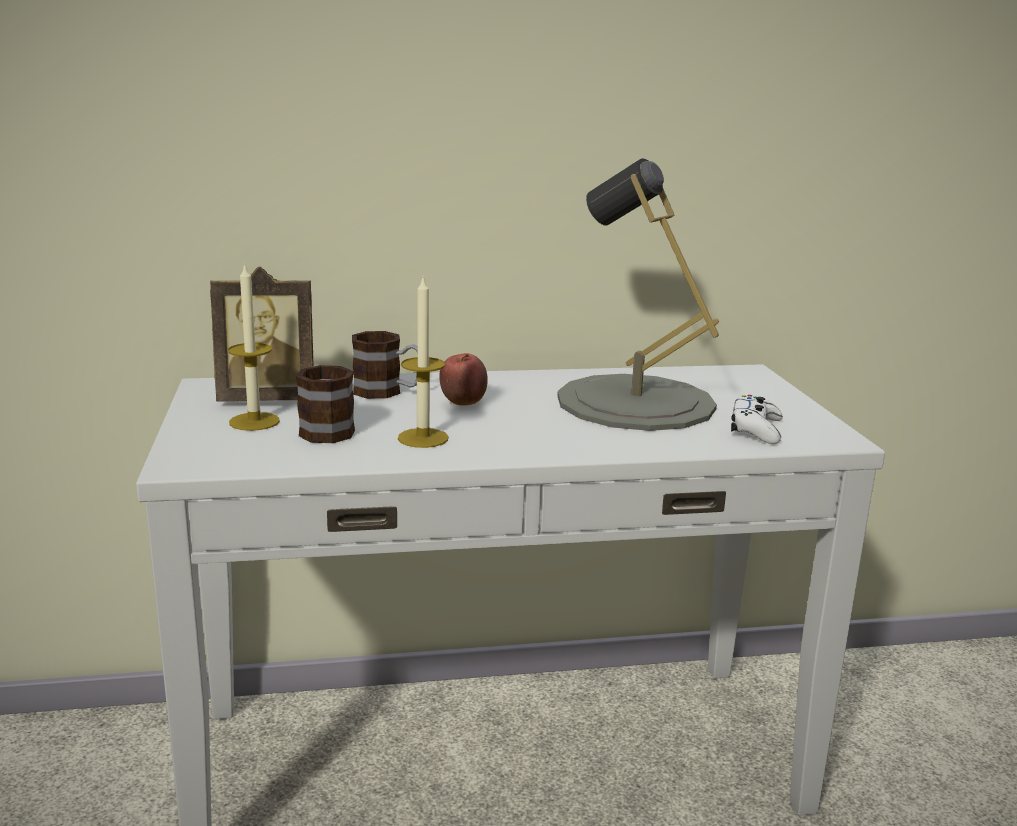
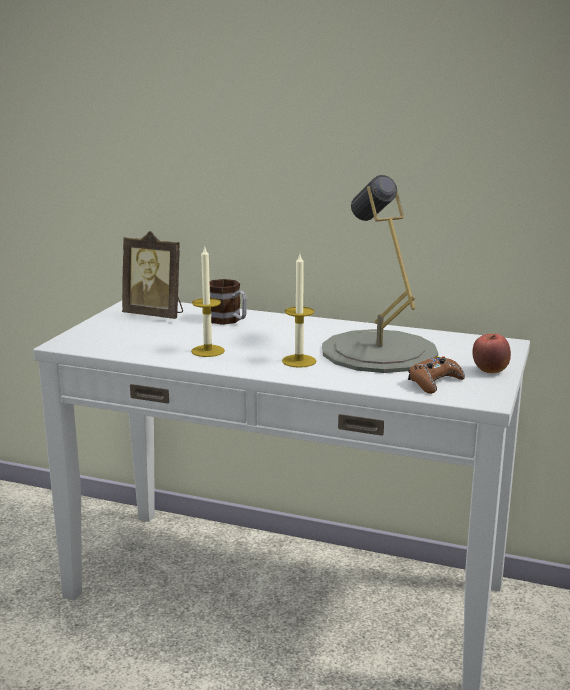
camera: 30 degrees right, 0 degrees up
candle [228,263,280,431] -> candle moved to [282,254,316,368]
mug [296,365,355,443] -> none
apple [439,353,488,406] -> apple moved to [472,334,511,373]
white game controller [731,395,783,444] -> brown game controller [408,356,465,394]

